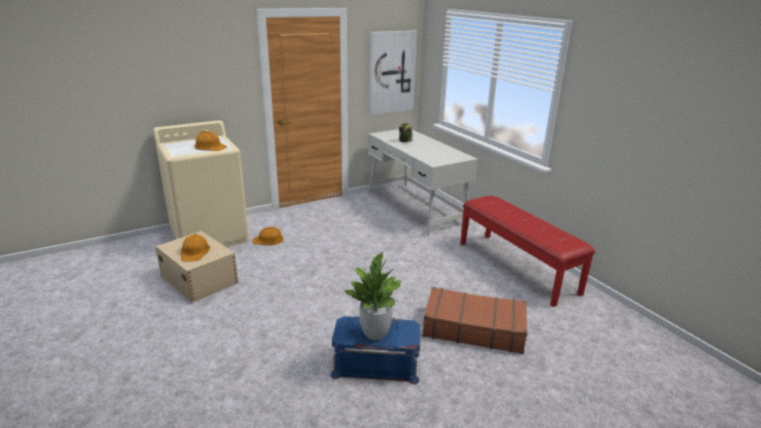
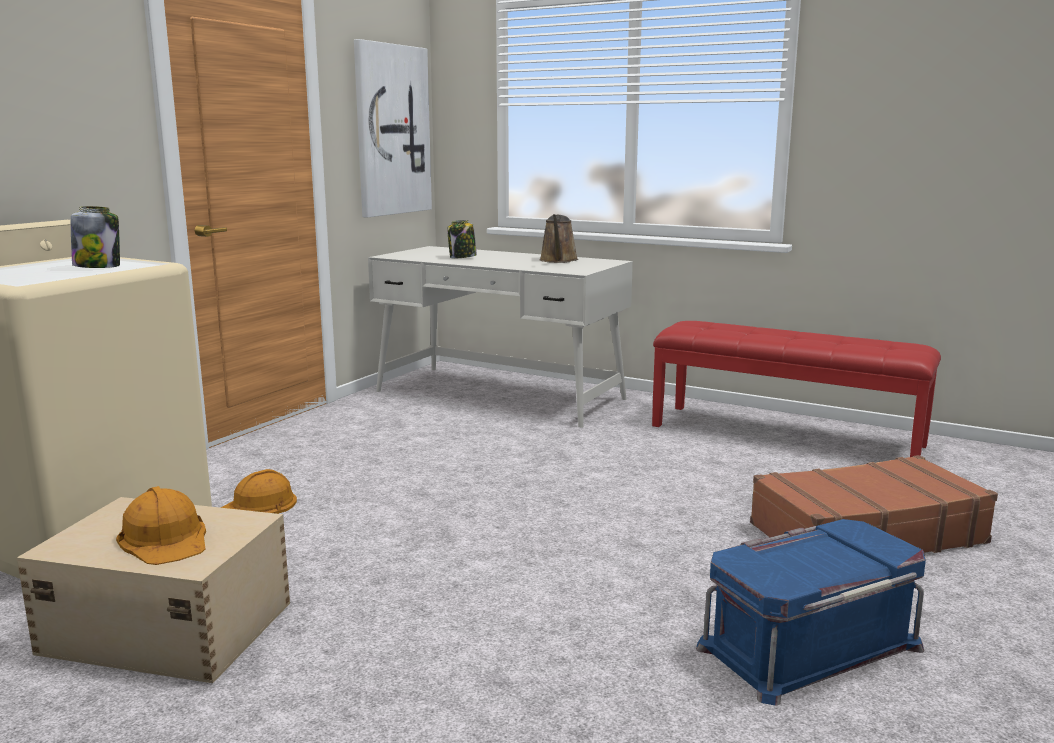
camera: 30 degrees left, 10 degrees down
orange hard hat [194,131,227,151] -> jar [71,206,120,268]
potted plant [344,252,403,340] -> none
none -> brown watering can [539,214,578,263]

